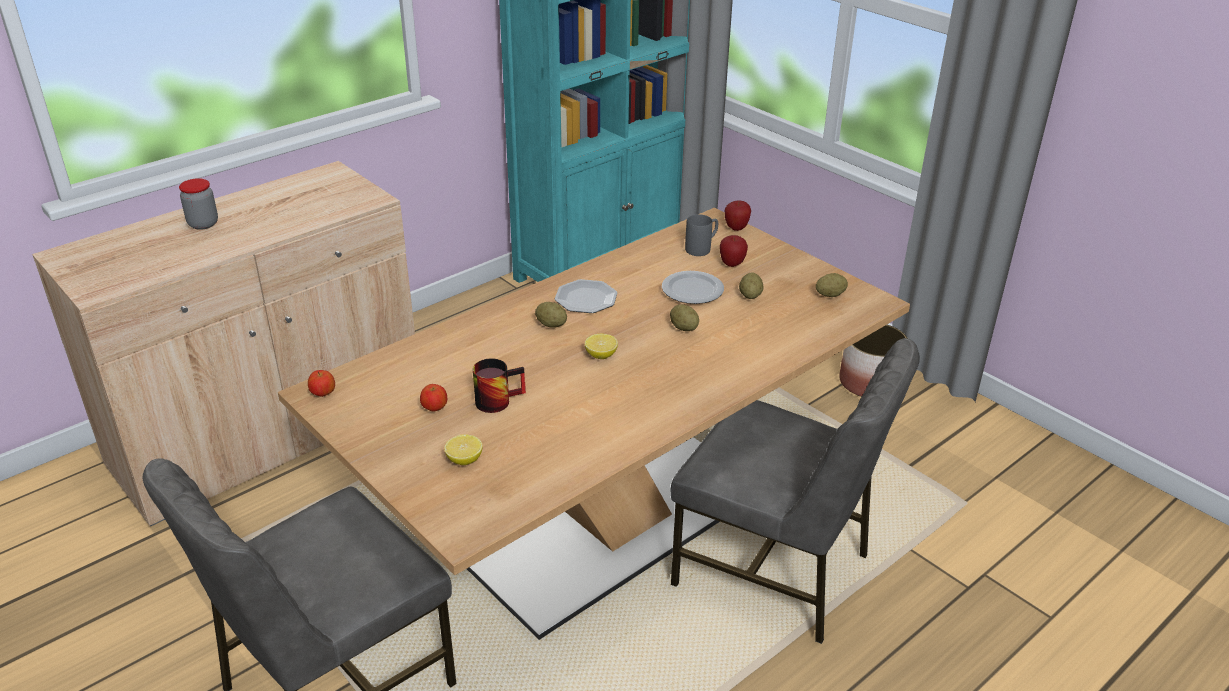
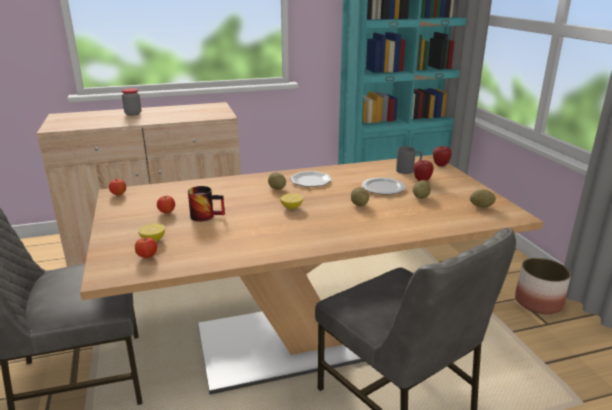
camera: 25 degrees right, 10 degrees down
none -> apple [135,238,157,258]

